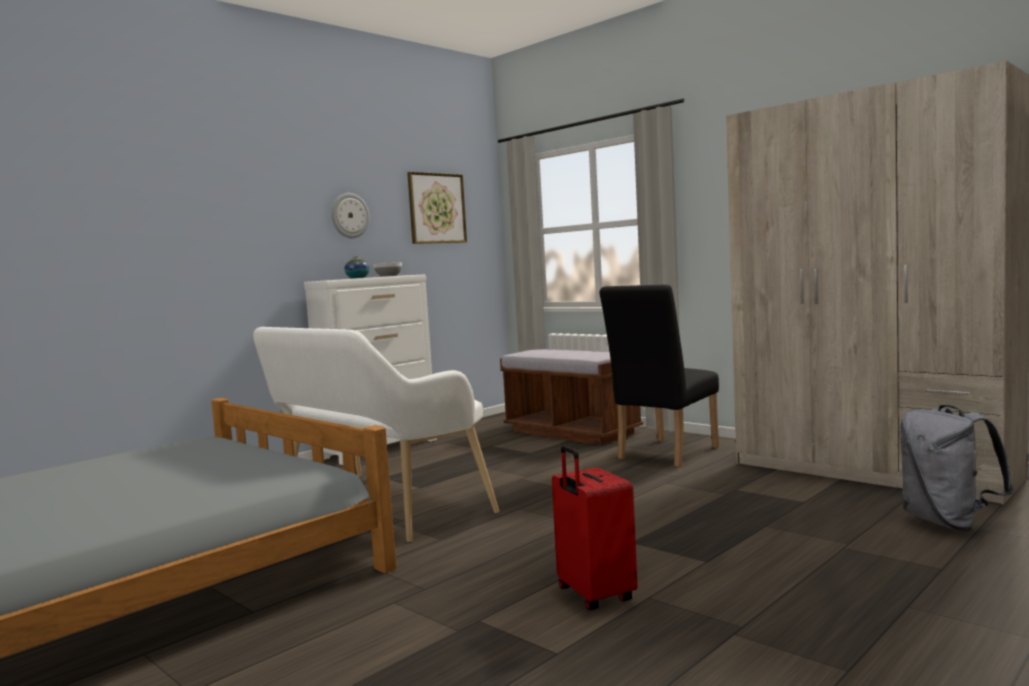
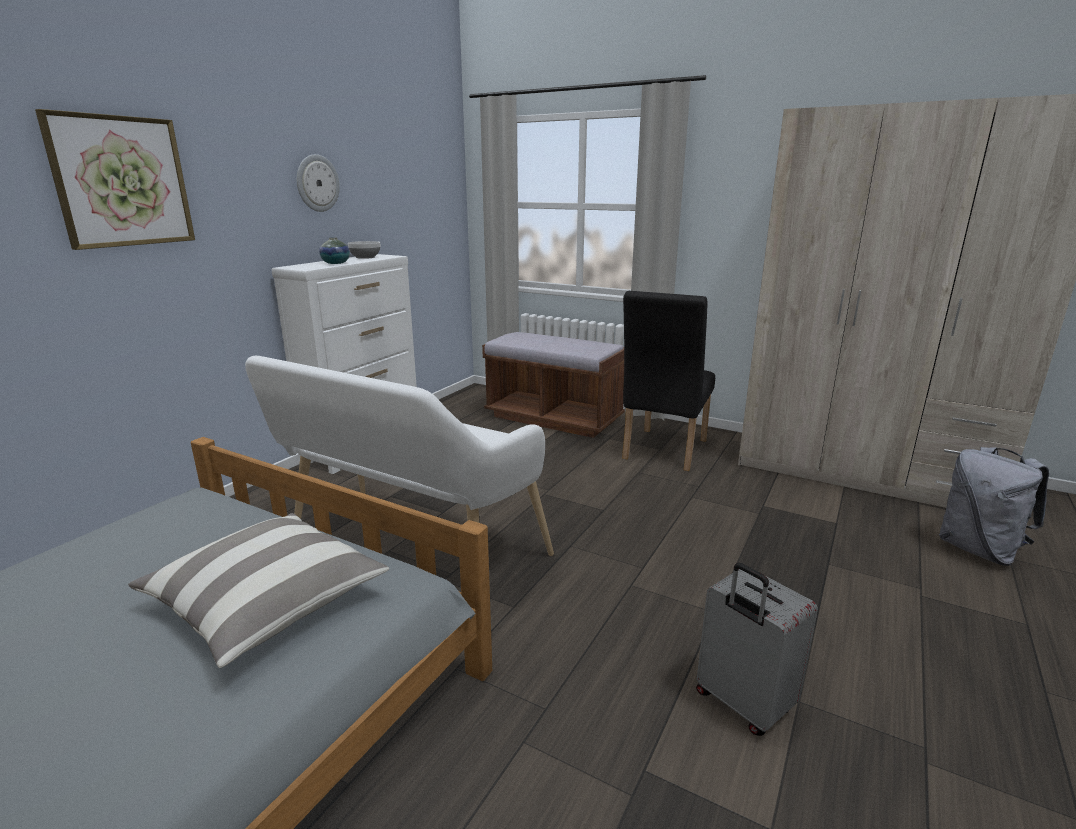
camera: 15 degrees left, 15 degrees up
picture [407,172,467,244] -> picture moved to [35,109,195,250]
red suitcase [552,445,638,610] -> grey suitcase [696,563,818,736]
none -> pillow [128,513,389,668]

